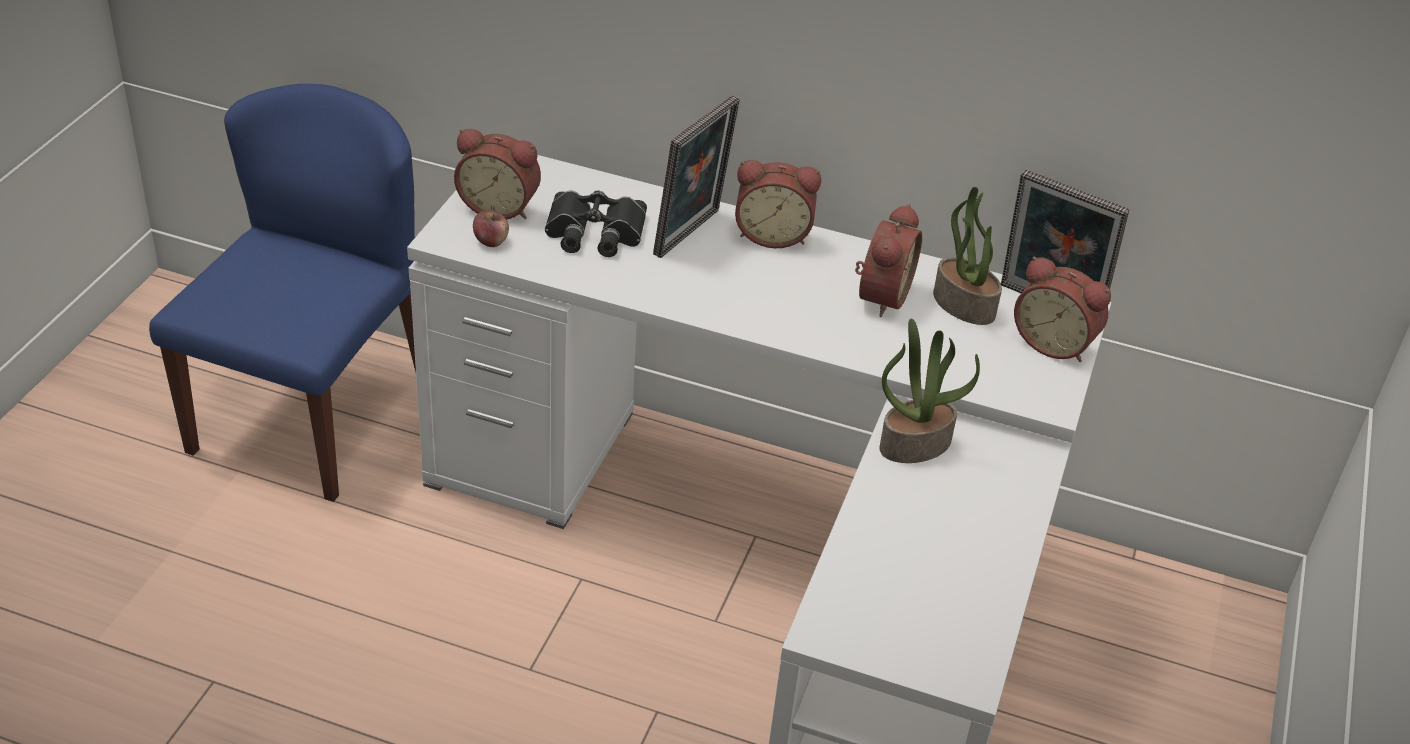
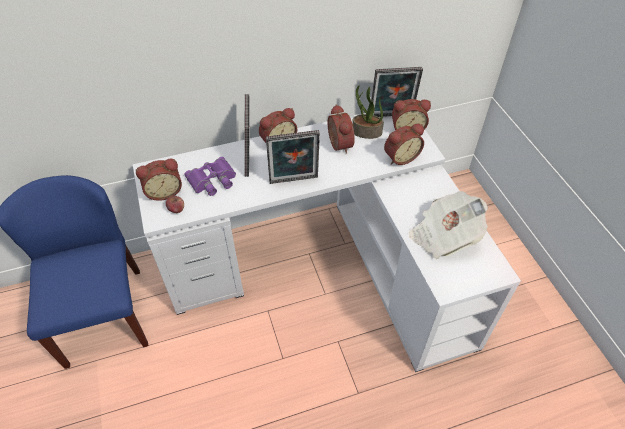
camera: 35 degrees left, 10 degrees up
black binoculars [545,190,647,257] -> purple binoculars [184,157,236,196]
potted plant [879,319,980,463] -> none
none -> picture frame [266,130,320,184]
none -> alarm clock [384,124,424,165]
none -> newspaper [409,191,488,259]

